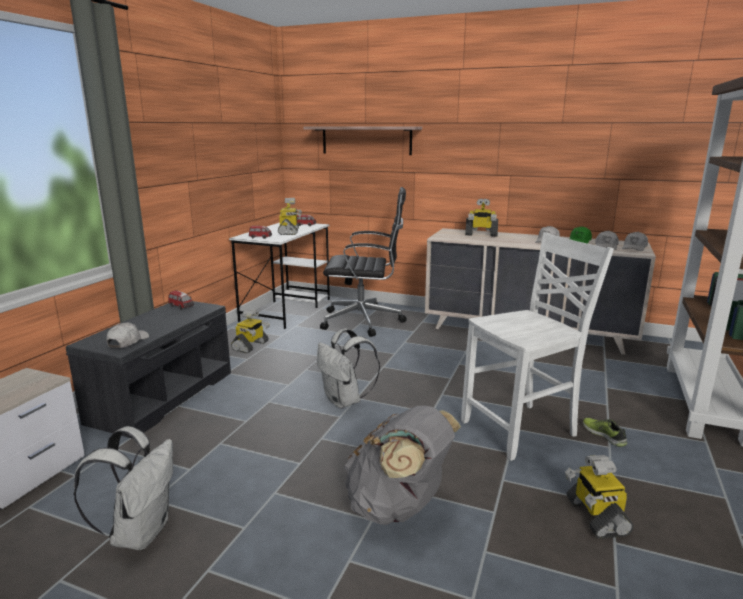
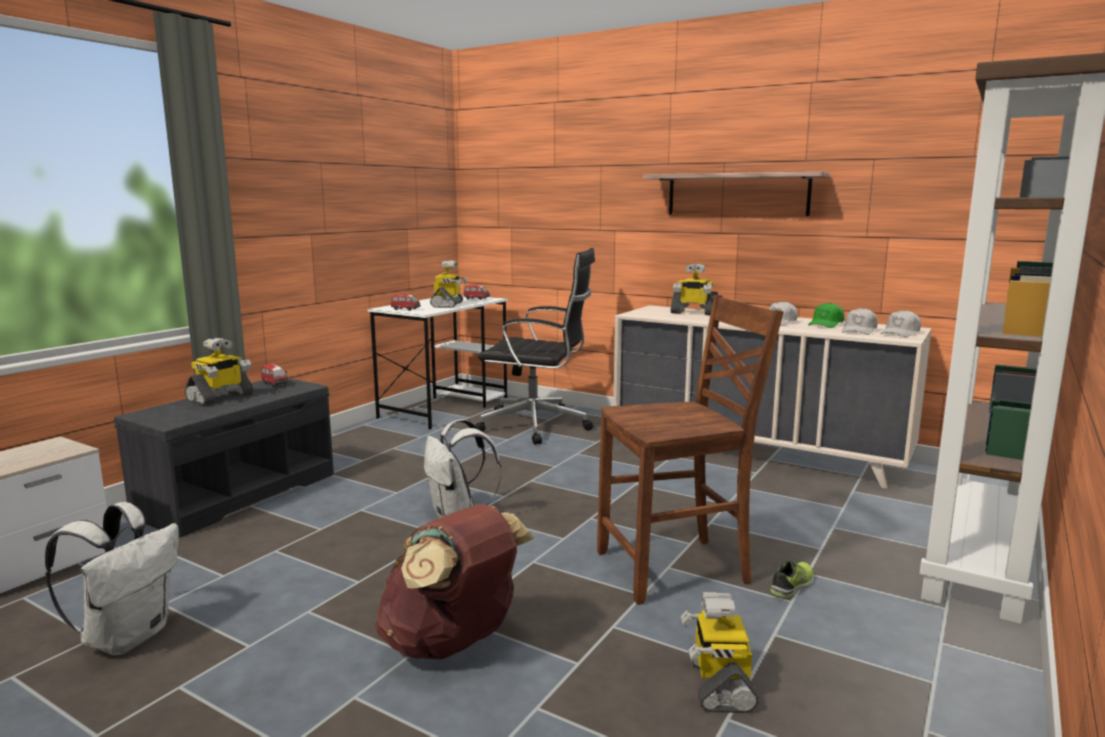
camera: 10 degrees right, 5 degrees down
white cap [107,322,149,348] -> none
toy robot [231,310,270,353] -> toy robot moved to [185,338,254,405]
shelf [303,126,422,155] -> shelf moved to [643,171,830,216]
grey backpack [344,406,461,525] -> brown backpack [375,504,535,660]
white chair [461,232,614,461] -> brown chair [597,295,784,605]
shoe [583,418,627,447] -> shoe turned 60 degrees clockwise [770,560,814,599]

